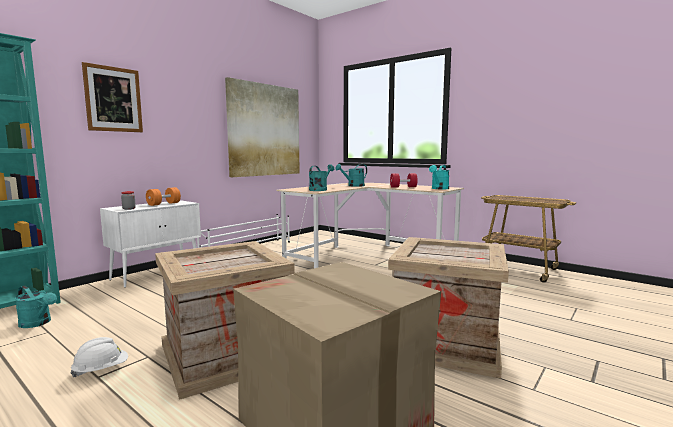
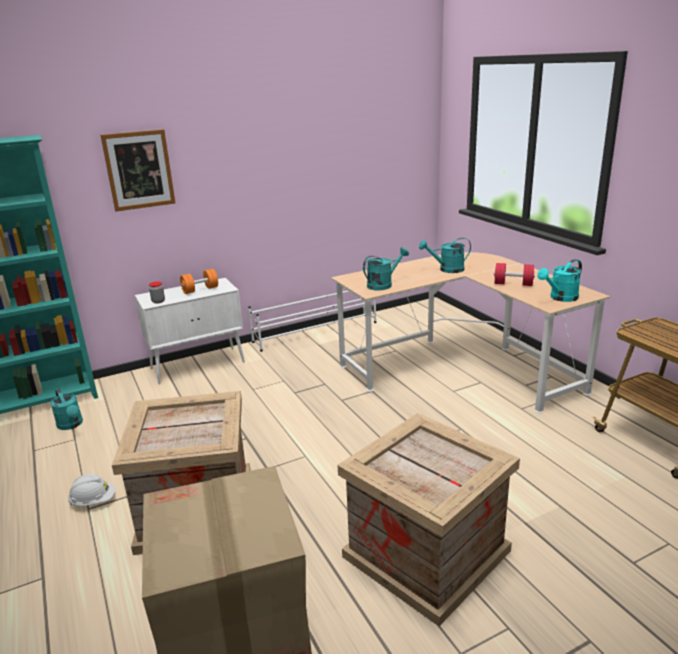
camera: 25 degrees right, 15 degrees up
picture [225,77,300,177] -> none

